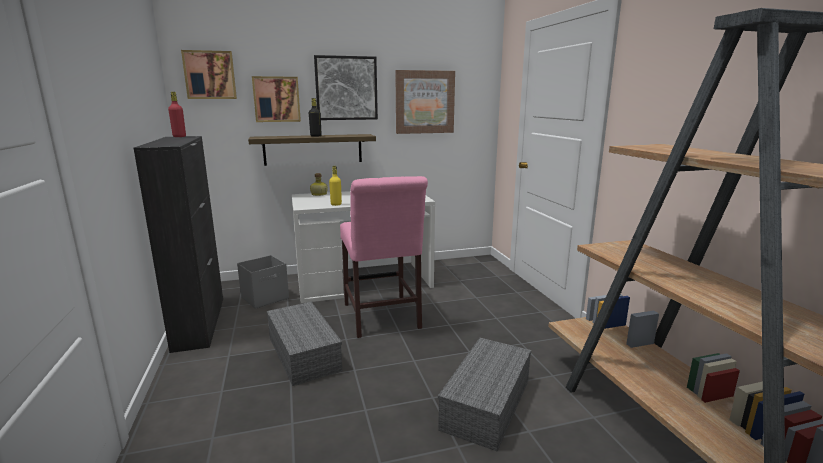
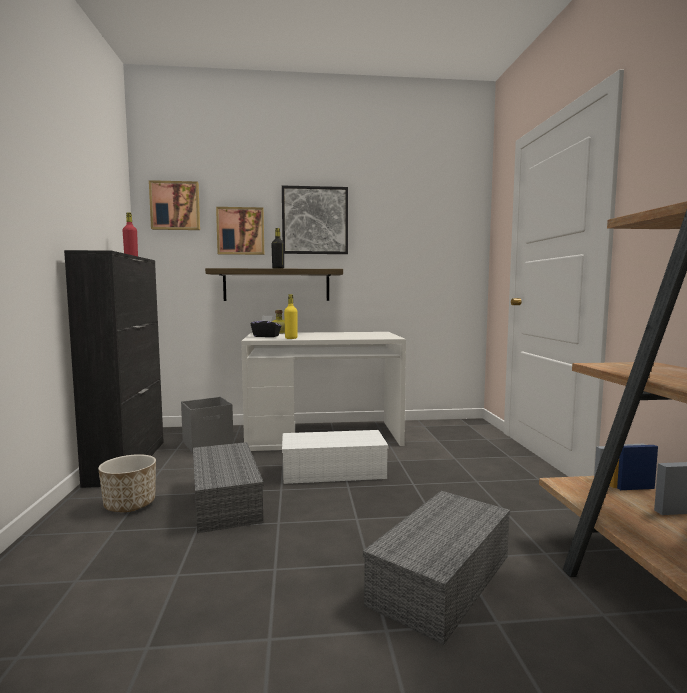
camera: 10 degrees right, 10 degrees down
pink chair [340,176,428,338] -> white storage box [282,430,388,484]
picture [395,70,455,134] -> none
none -> planter [98,454,156,512]
none -> black tissue box [251,315,281,337]

